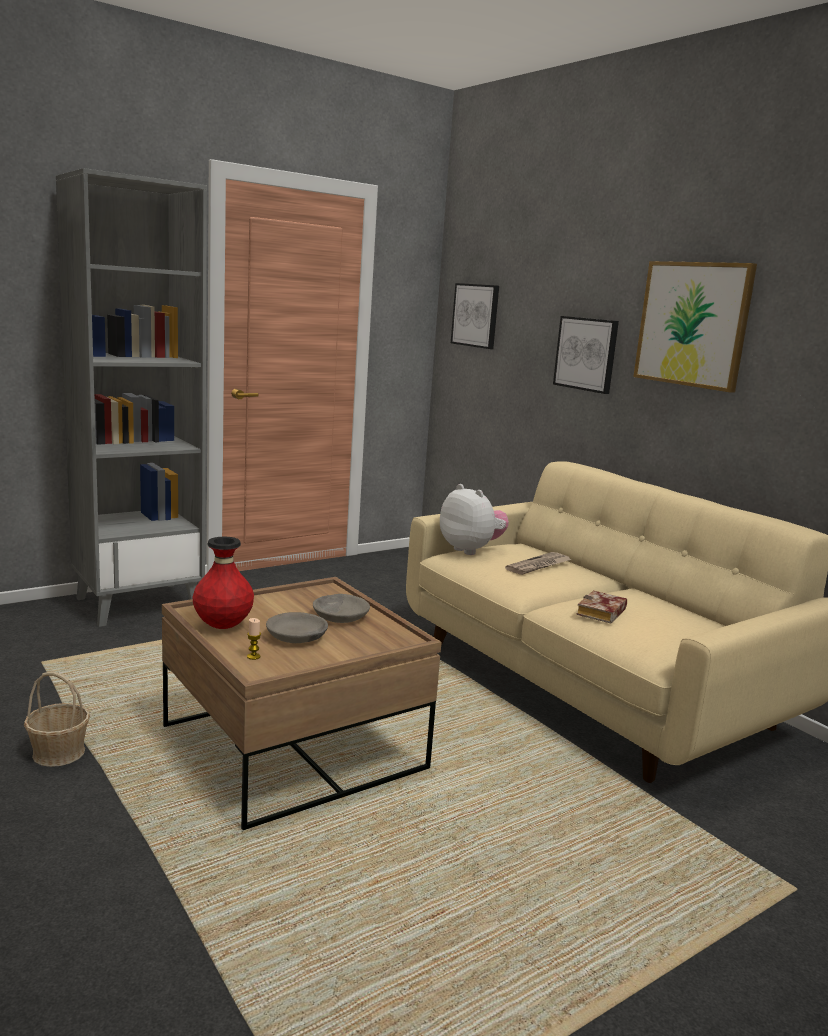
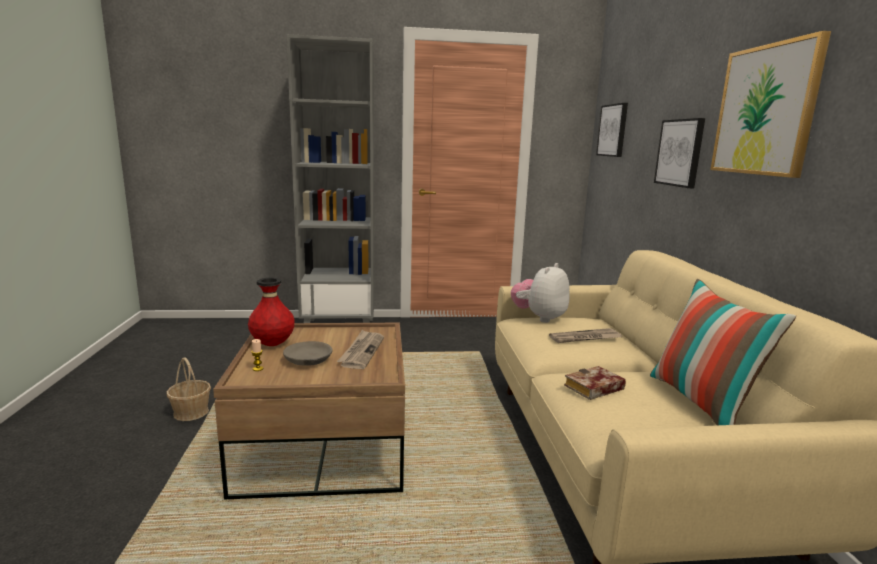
camera: 30 degrees right, 0 degrees up
grey bowl [313,594,370,623] -> newspaper [337,330,384,369]
plush toy [440,484,509,555] -> plush toy turned 135 degrees counterclockwise [511,263,570,323]
none -> pillow [650,279,796,425]

